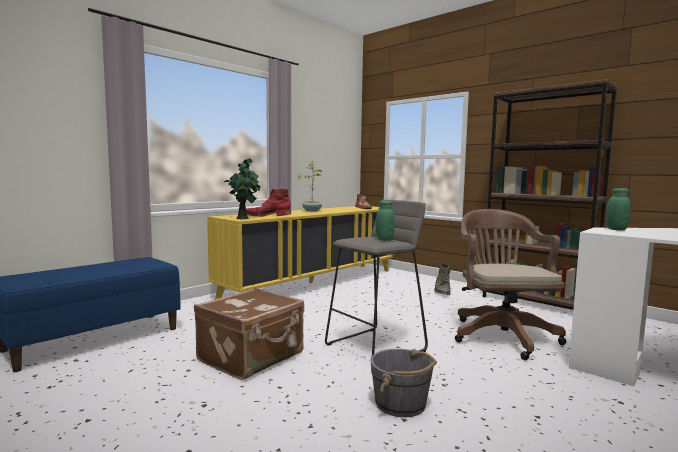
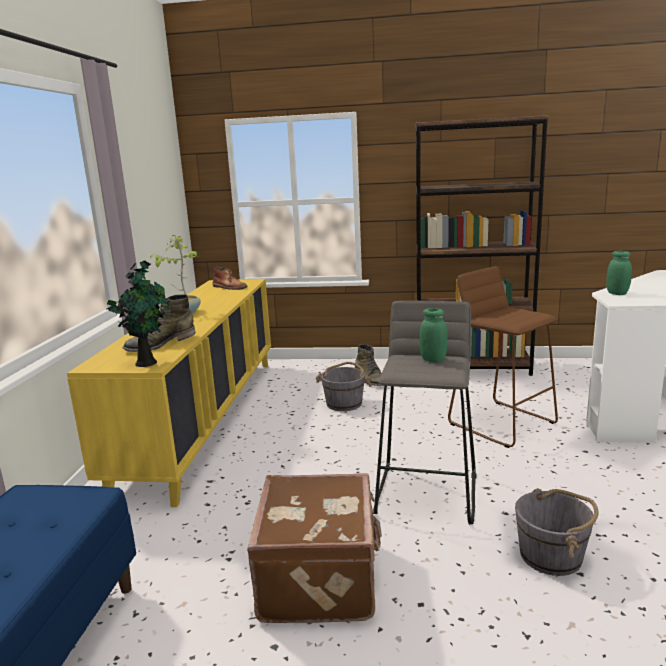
camera: 35 degrees left, 10 degrees up
red boot [246,189,291,217] -> green boot [123,294,195,352]
brown office chair [455,209,566,360] -> brown stool [448,266,558,448]
none -> grey bucket [316,362,372,411]

